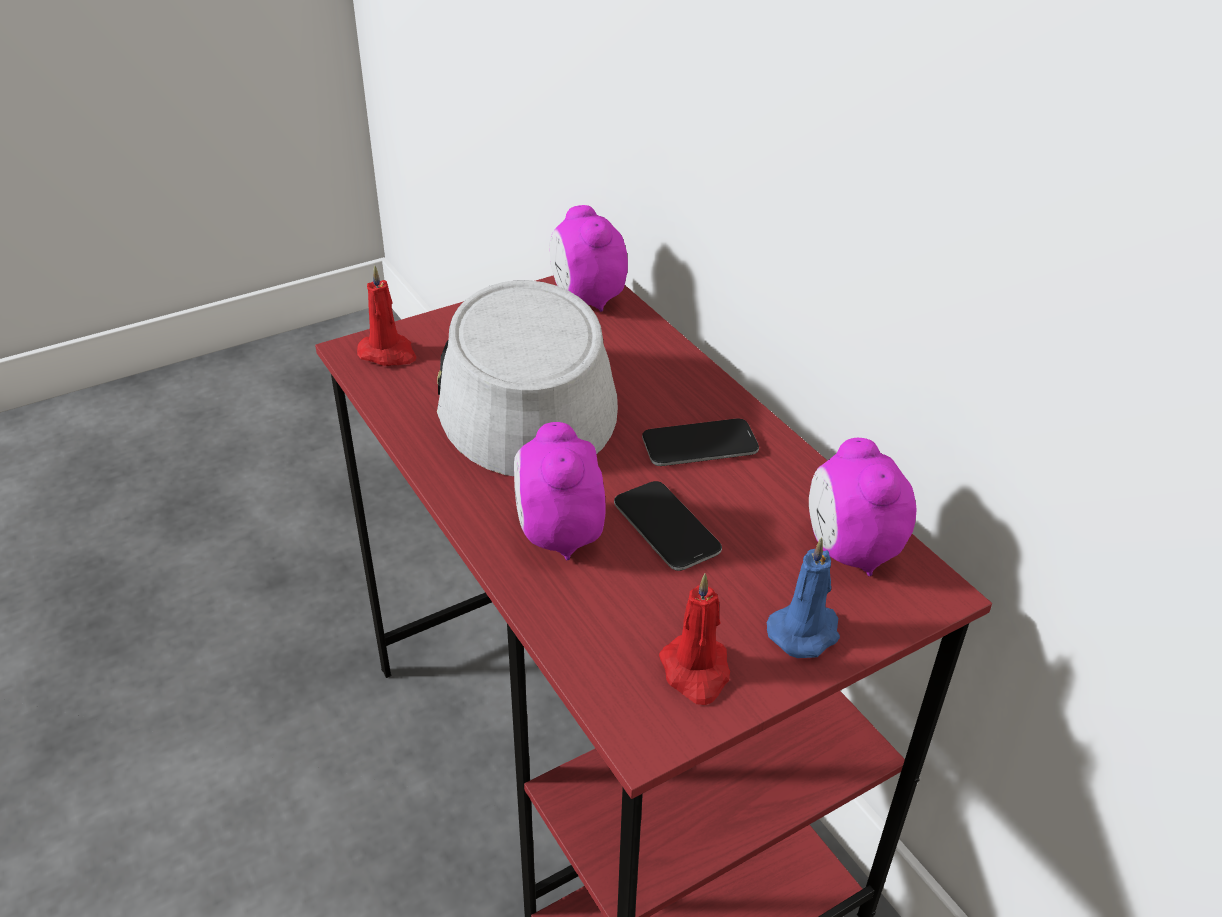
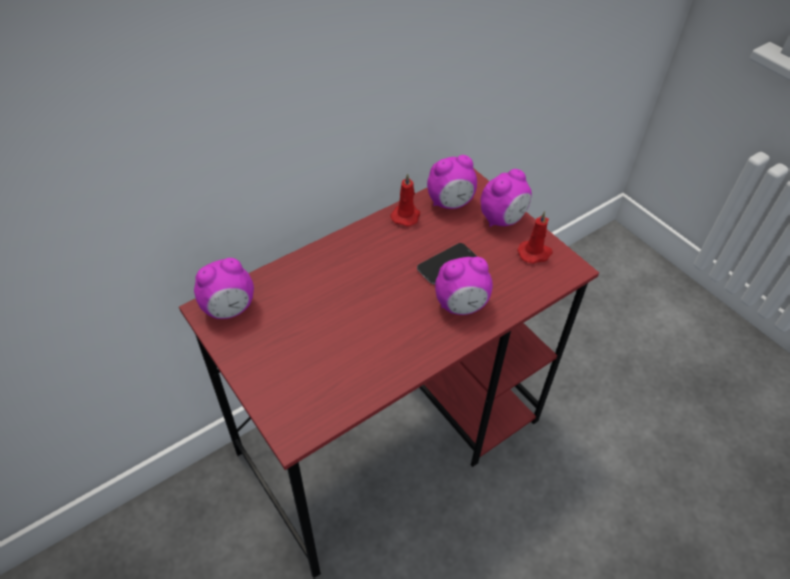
camera: 95 degrees left, 10 degrees up
red candle [357,266,417,366] -> red candle moved to [390,173,420,227]
grey hat [437,280,618,476] -> none
phone [642,419,759,466] -> none
blue candle [767,537,840,658] -> alarm clock [480,169,532,227]

